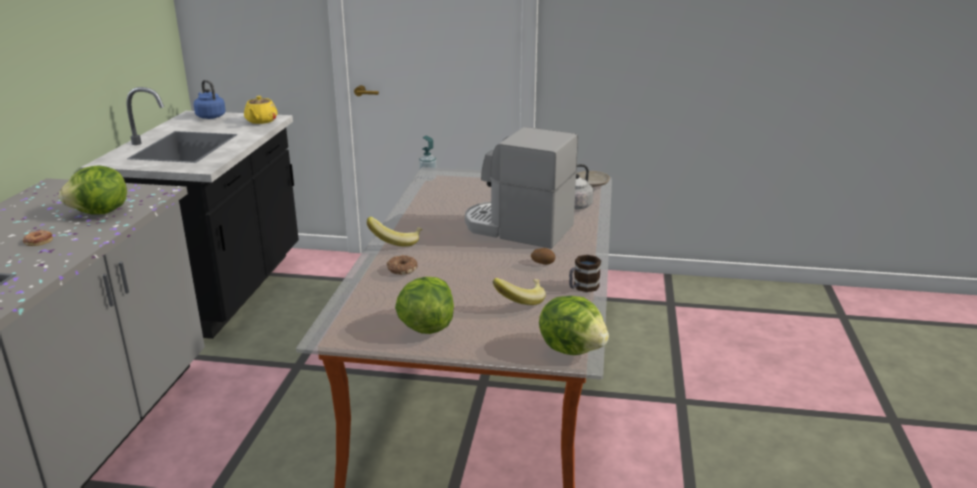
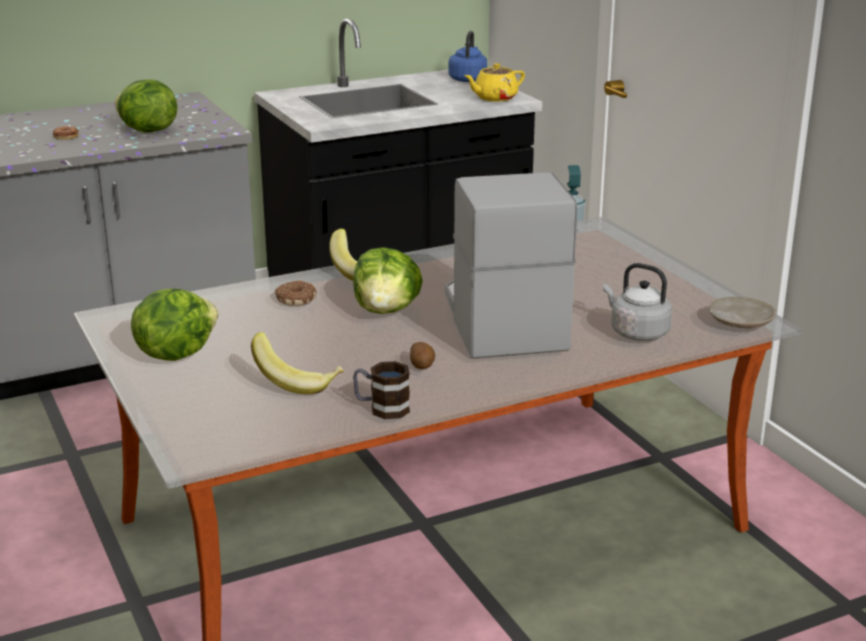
camera: 55 degrees right, 0 degrees up
lettuce [539,296,609,355] -> lettuce moved to [353,247,423,314]

